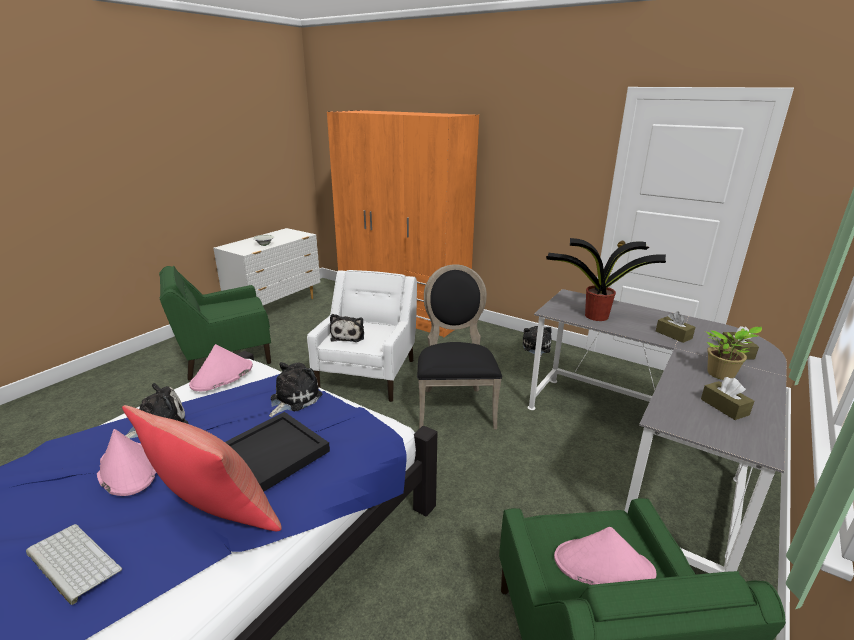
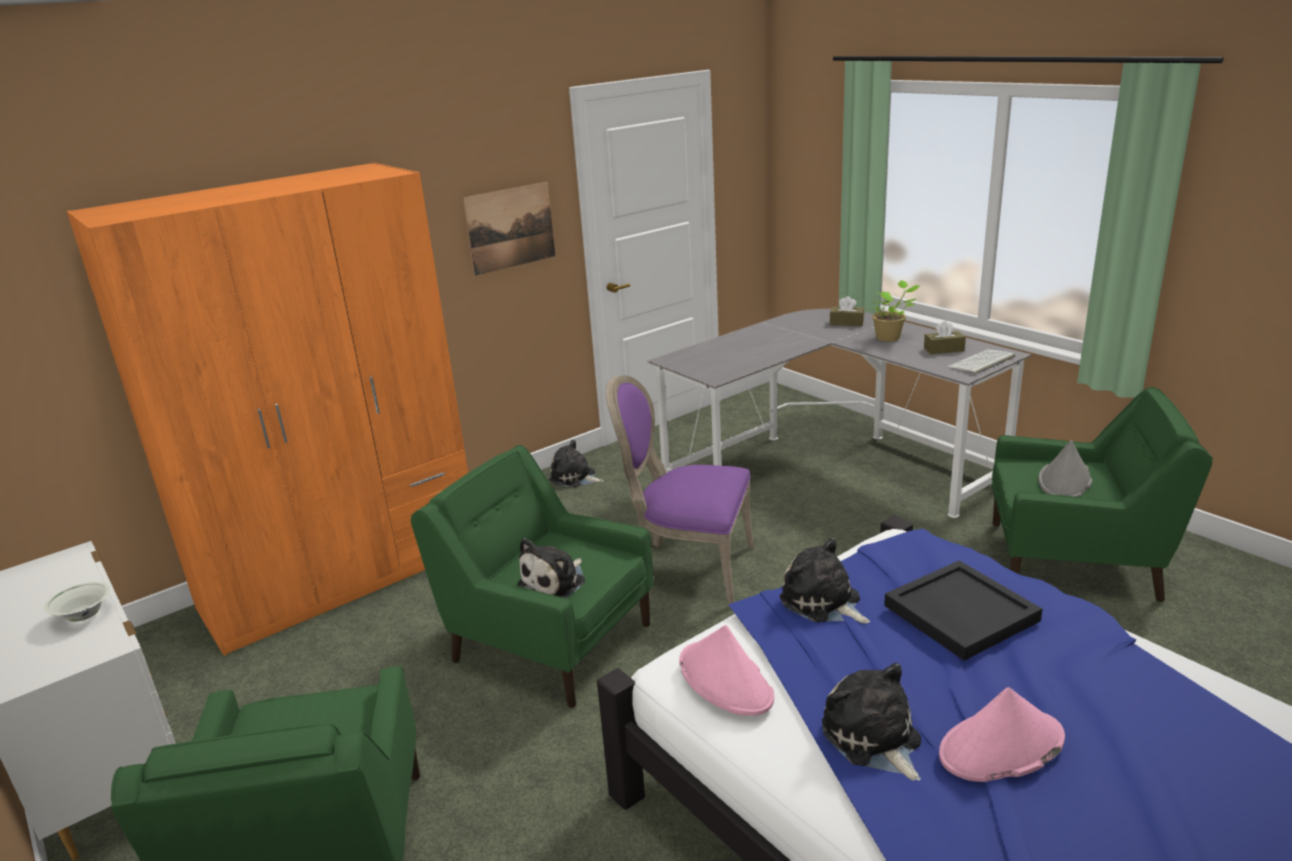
camera: 70 degrees left, 0 degrees up
keyboard [26,524,122,605] -> keyboard moved to [947,349,1015,375]
red pillow [122,405,282,532] -> none
white armchair [307,270,417,402] -> green armchair [411,445,654,708]
plush toy [330,314,364,342] -> plush toy turned 105 degrees clockwise [518,538,585,598]
black chair [417,264,502,429] -> purple chair [606,375,754,608]
potted plant [546,238,666,321] -> none
pink hat [554,527,656,585] -> grey hat [1038,440,1092,497]
brown tissue box [656,311,695,343] -> none
none -> picture [463,182,555,276]

